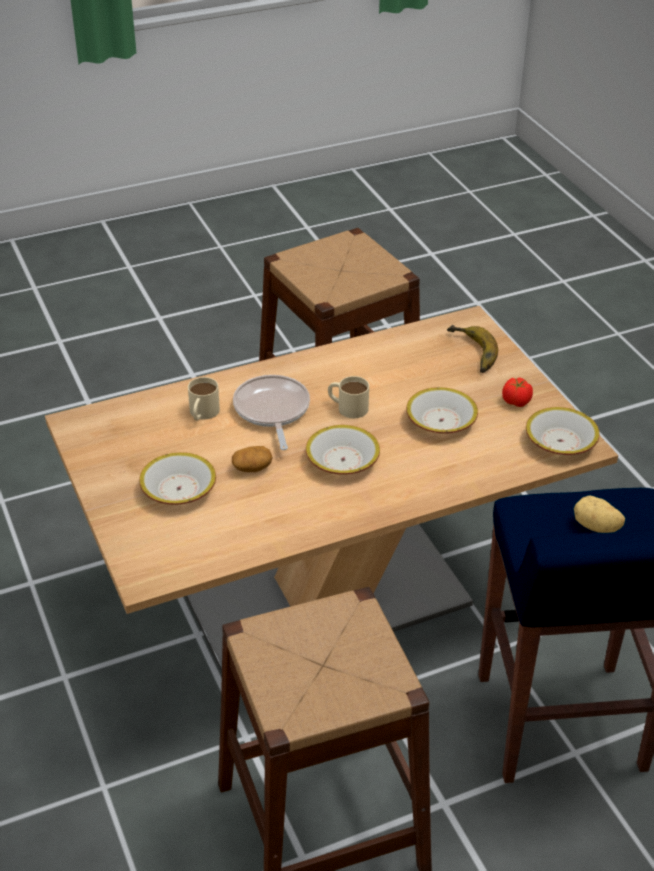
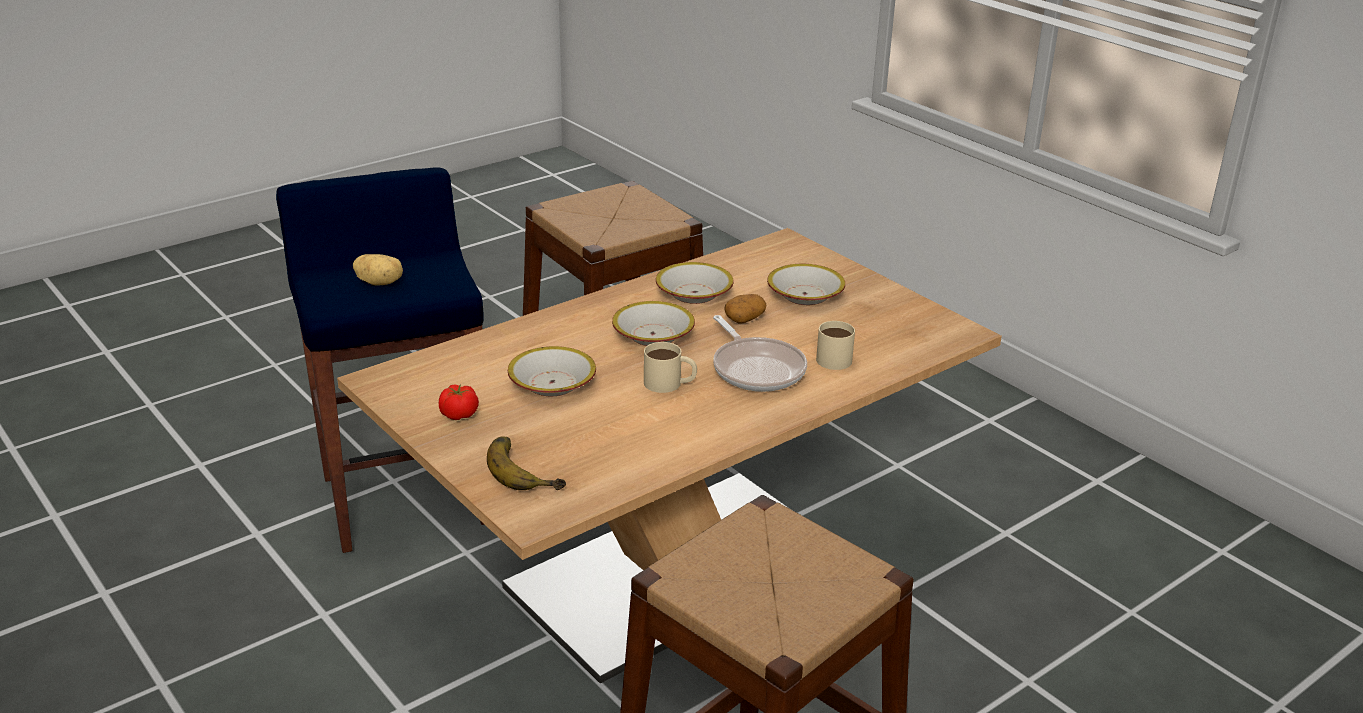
camera: 165 degrees right, 10 degrees down
bowl [526,407,600,455] -> bowl moved to [656,262,734,304]

